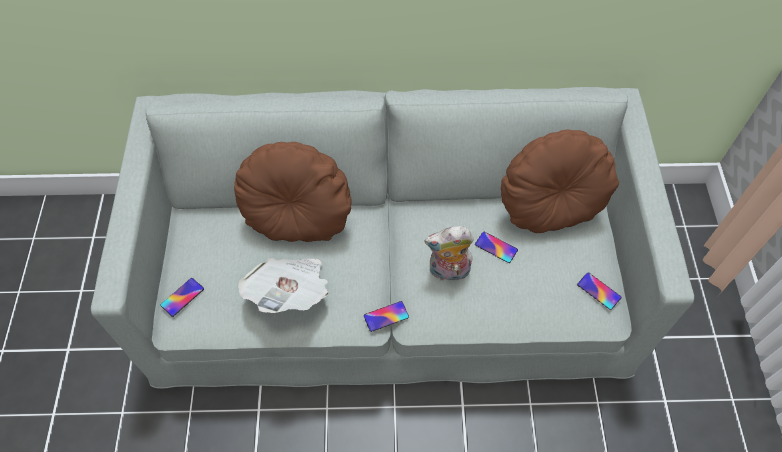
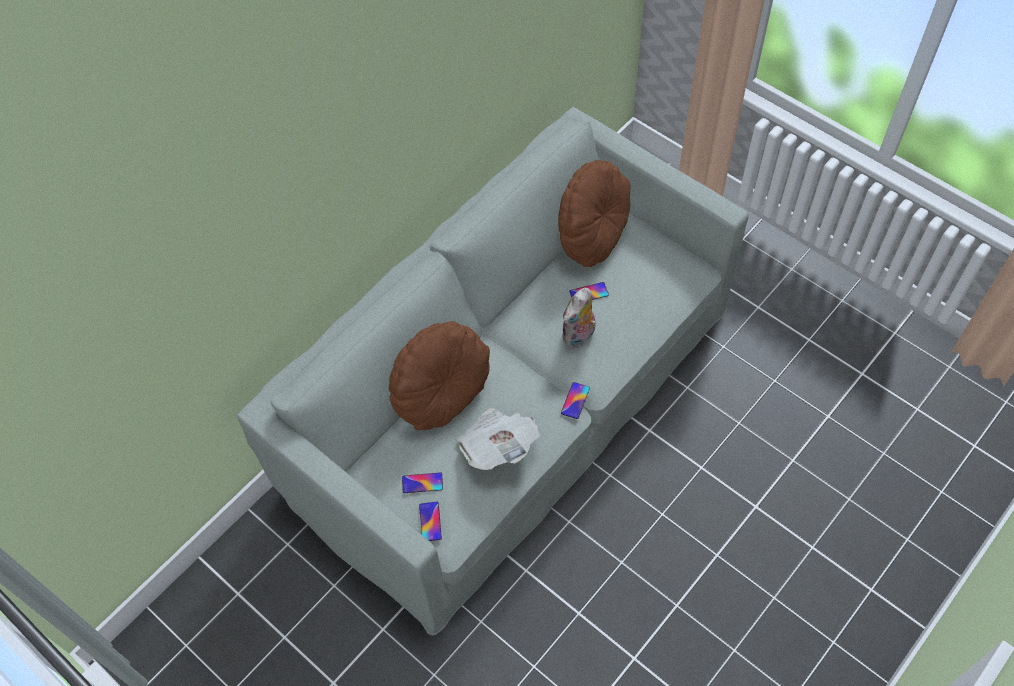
camera: 45 degrees left, 0 degrees up
phone [577,272,622,310] -> phone moved to [402,472,443,493]

